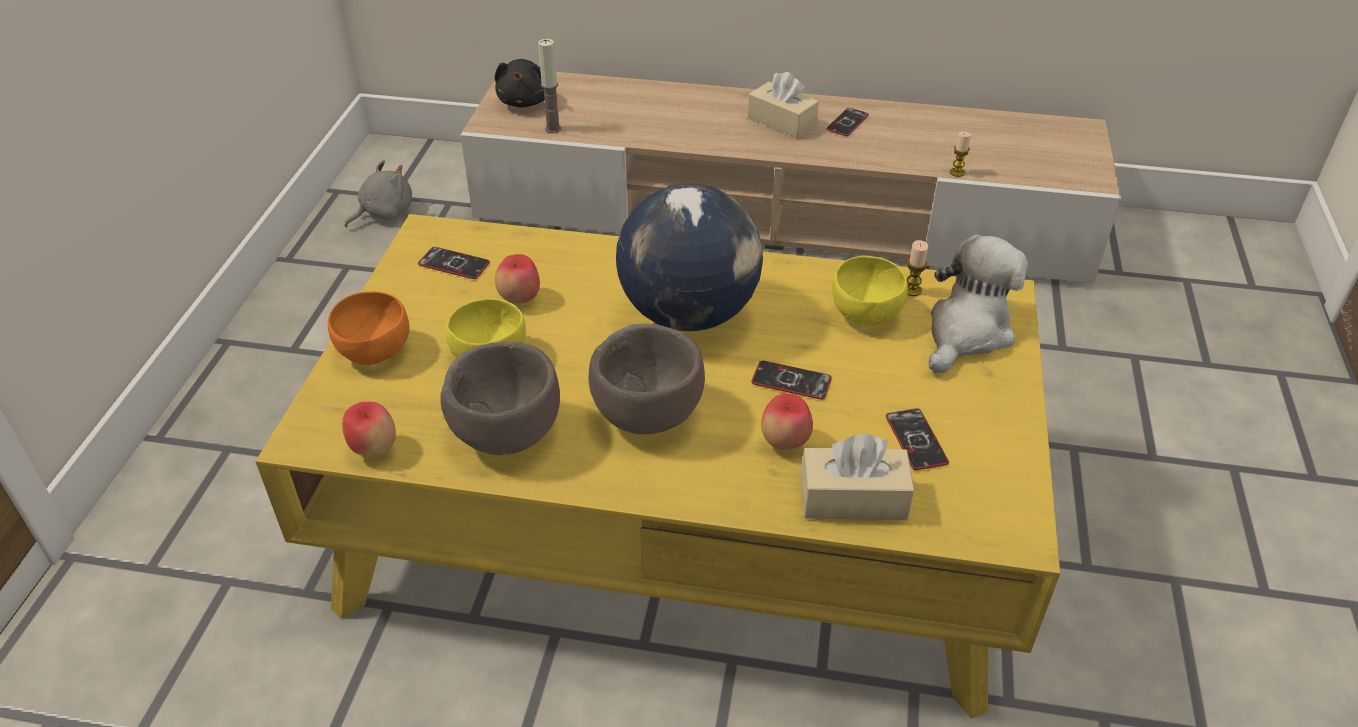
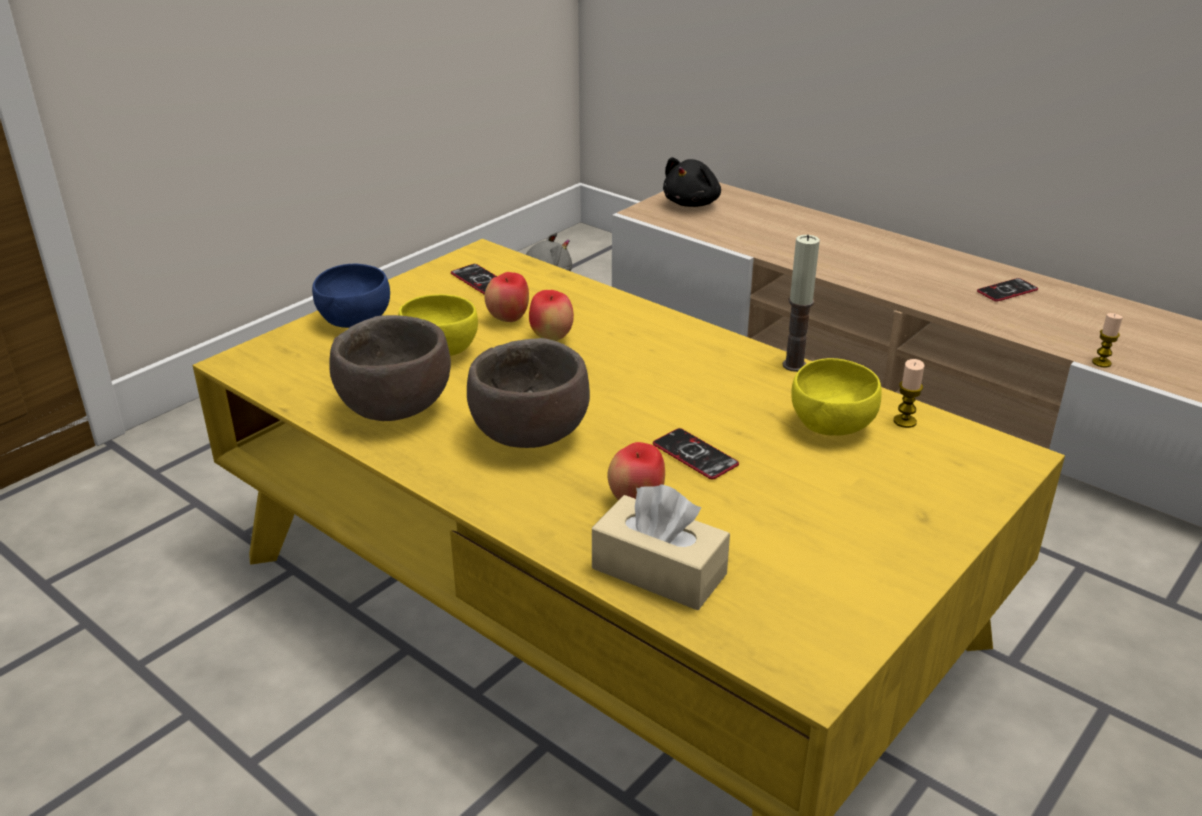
camera: 30 degrees right, 10 degrees down
orange bowl [328,291,409,365] -> blue bowl [312,264,390,328]
apple [342,402,396,458] -> apple moved to [529,290,574,341]
candle [538,39,561,133] -> candle moved to [783,235,820,372]
globe [616,183,763,331] -> none
beige tissue box [748,72,819,138] -> none
phone [886,408,949,470] -> none
plush toy [929,234,1028,373] -> none

